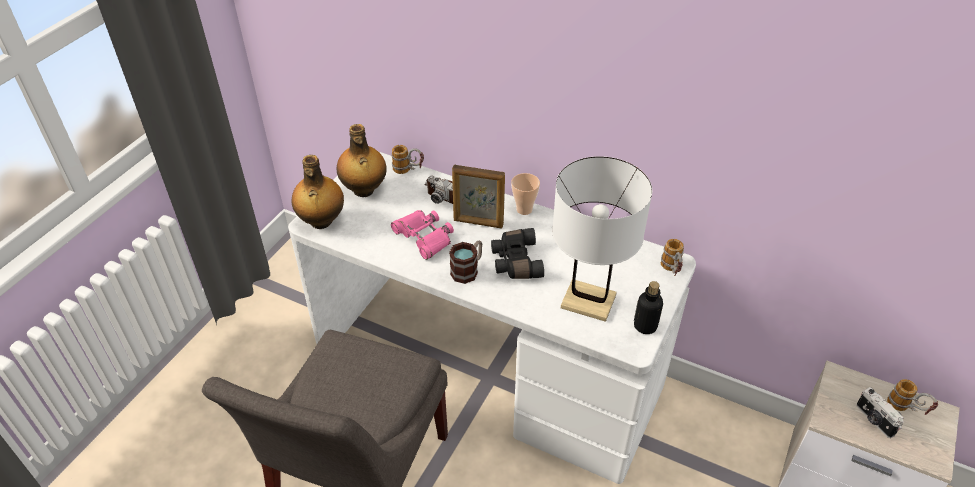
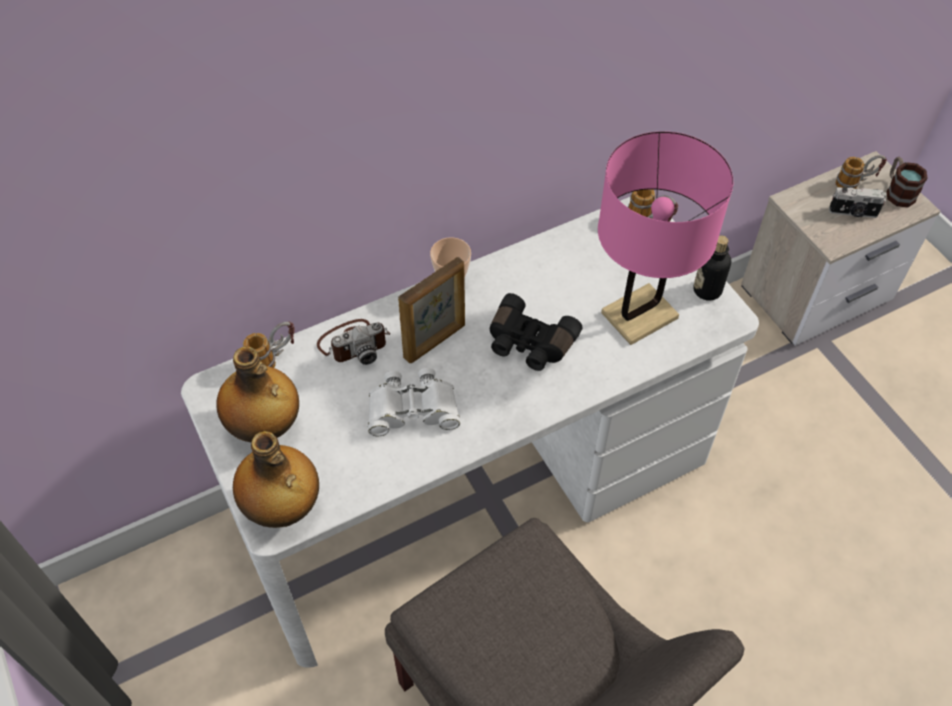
camera: 55 degrees left, 10 degrees up
pink binoculars [391,210,454,260] -> white binoculars [368,368,460,436]
mug [449,240,482,284] -> mug moved to [887,157,928,207]
white table lamp [552,156,652,322] -> pink table lamp [598,131,733,345]

